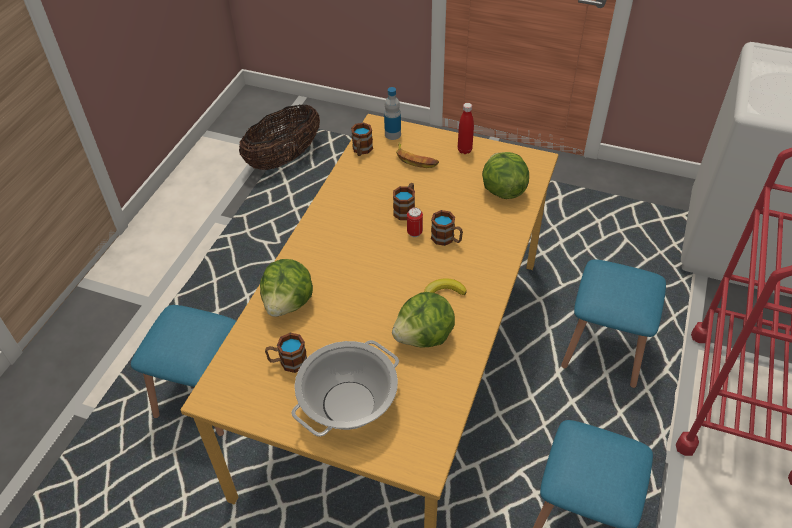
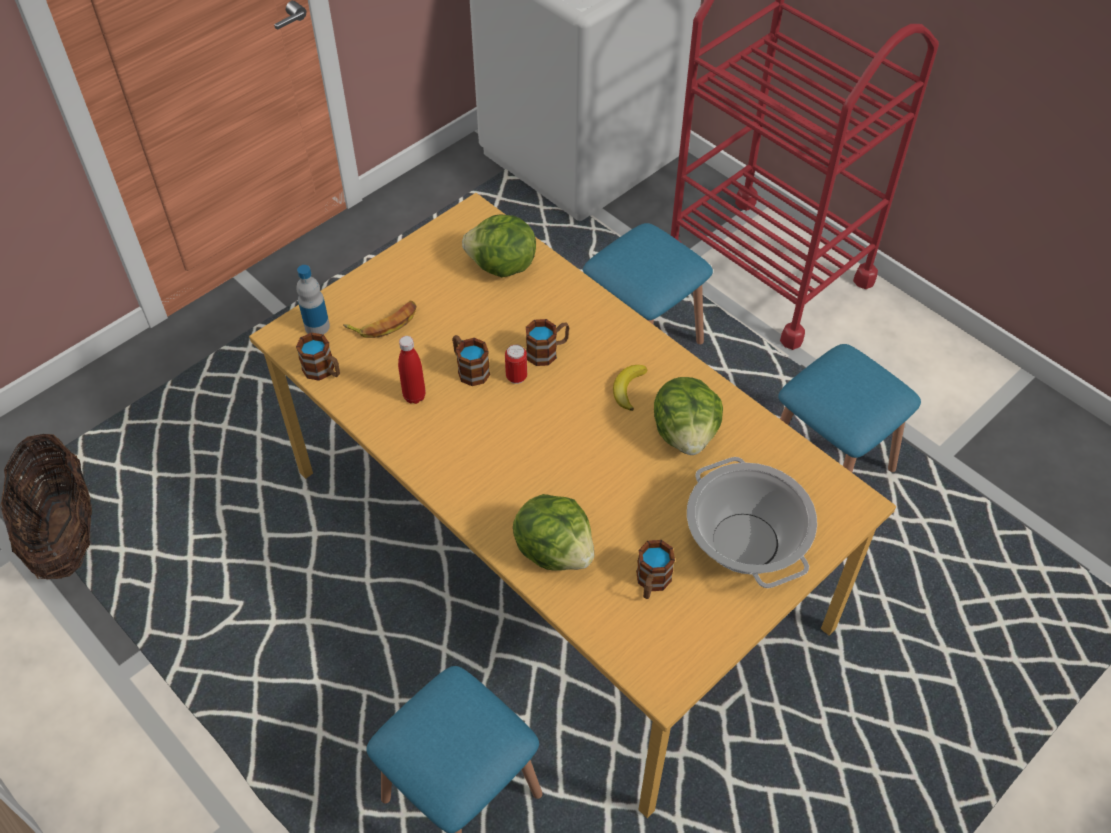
camera: 65 degrees left, 5 degrees up
red bottle [458,103,474,154] -> red bottle moved to [398,336,426,404]

